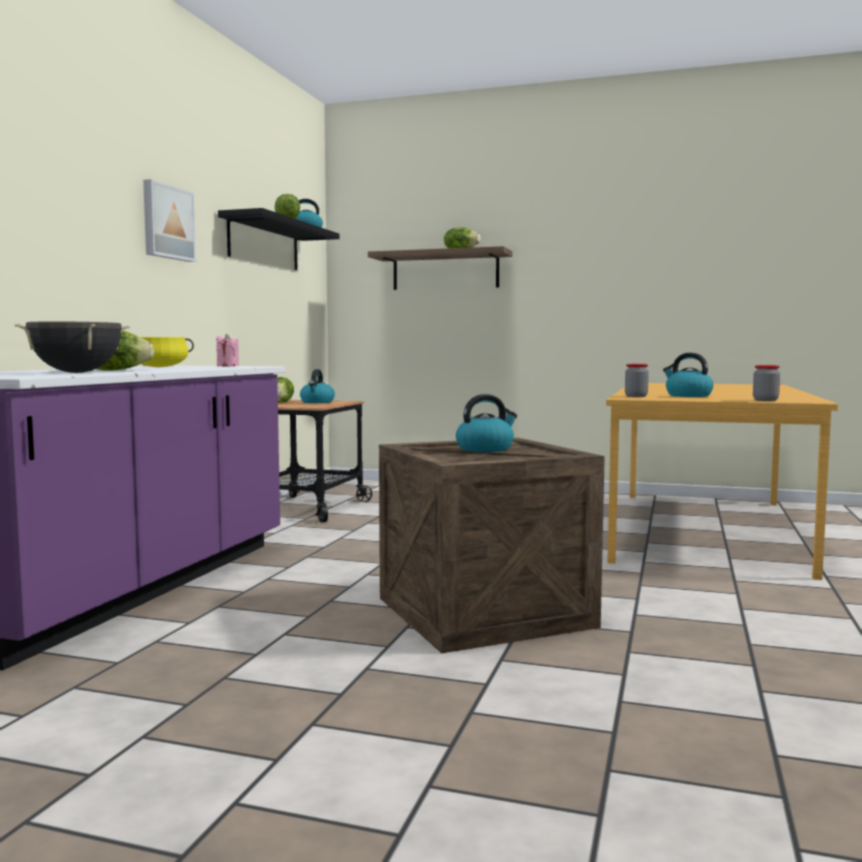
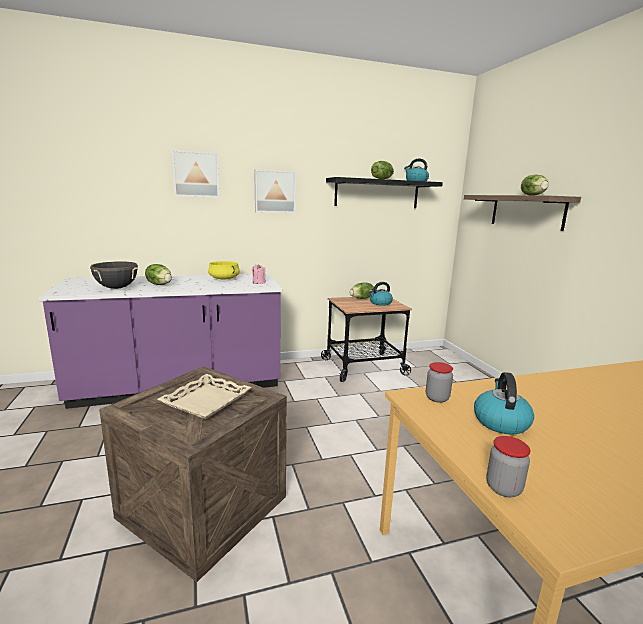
camera: 55 degrees right, 10 degrees up
kettle [456,394,517,452] -> beige tray [157,374,252,419]
none -> picture [172,150,219,198]

